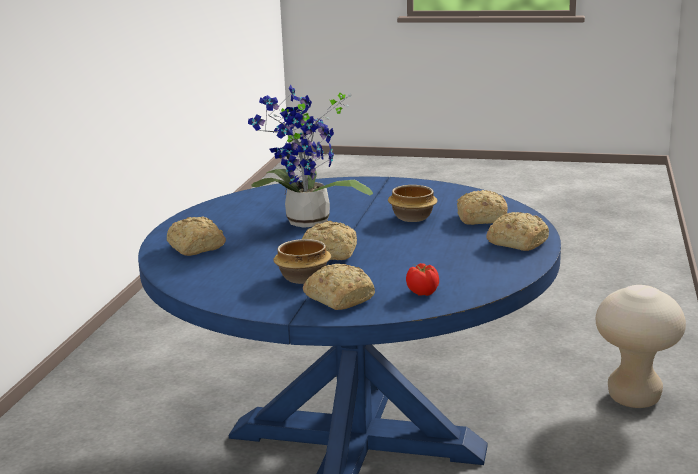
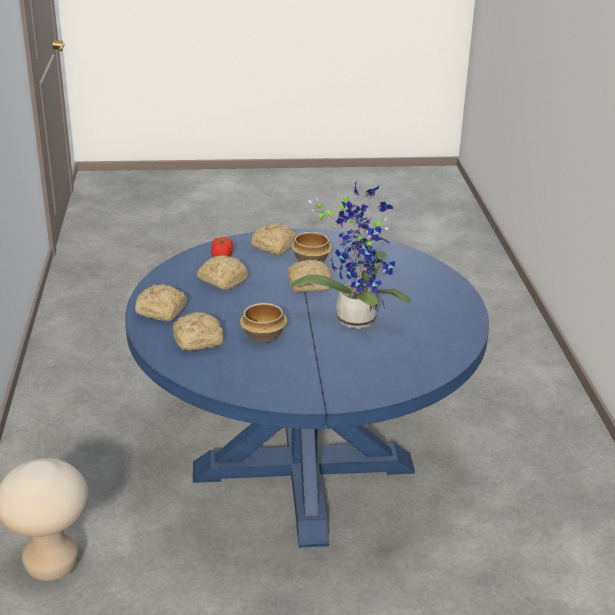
camera: 160 degrees right, 10 degrees up
bread [167,216,226,256] -> bread moved to [197,255,248,290]

